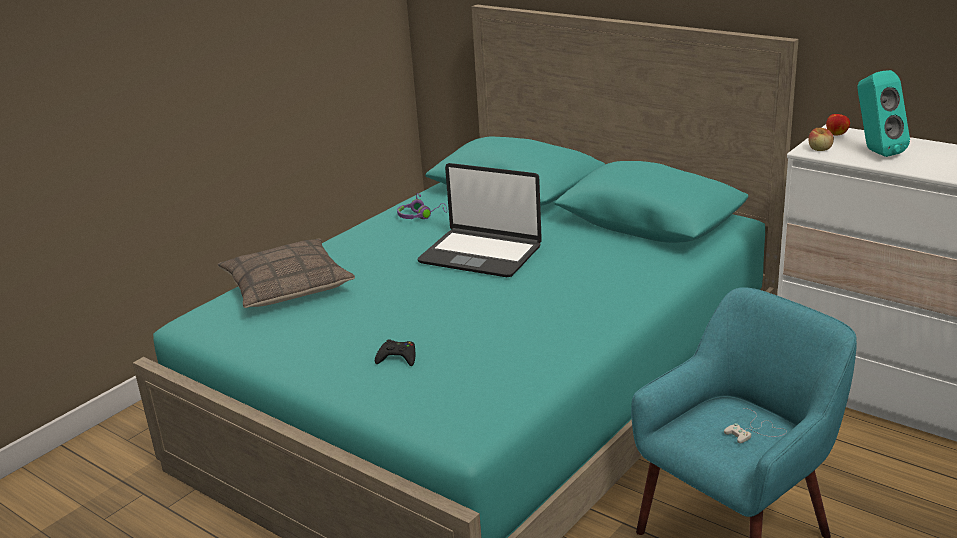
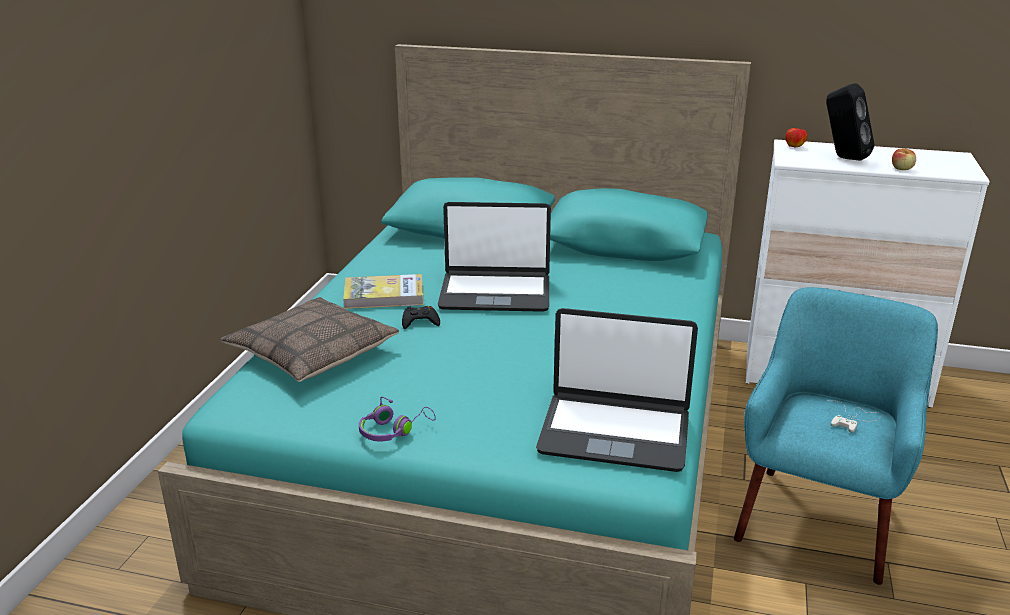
camera: 25 degrees left, 0 degrees up
black game controller [375,339,415,366] -> black game controller moved to [402,306,440,329]
purple headphones [397,193,447,219] -> purple headphones moved to [359,397,436,441]
apple [808,128,834,151] -> apple moved to [892,148,916,170]
turquoise speaker [857,70,910,157] -> black speaker [826,83,874,161]
none -> book [343,274,424,309]
none -> laptop [536,308,698,472]

